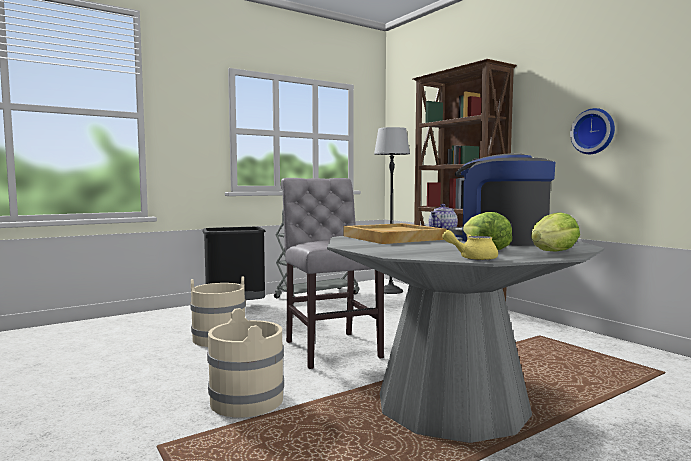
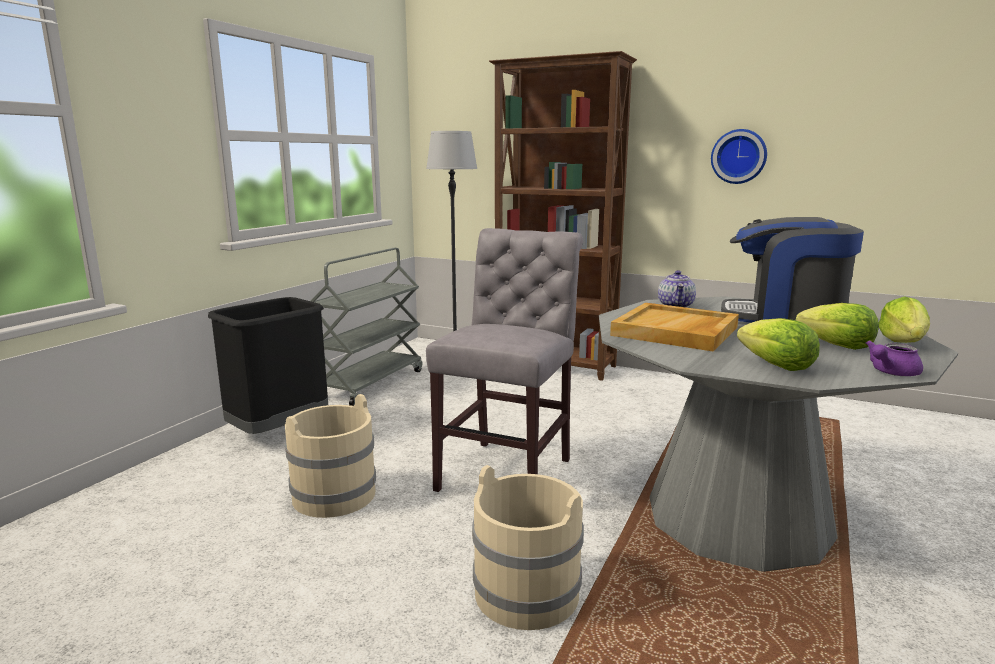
camera: 30 degrees left, 10 degrees up
grey chair [281,178,384,369] -> grey chair turned 75 degrees clockwise [426,228,583,492]
yellow teapot [442,230,498,261] -> purple teapot [866,340,923,376]
none -> lettuce [737,318,820,371]

